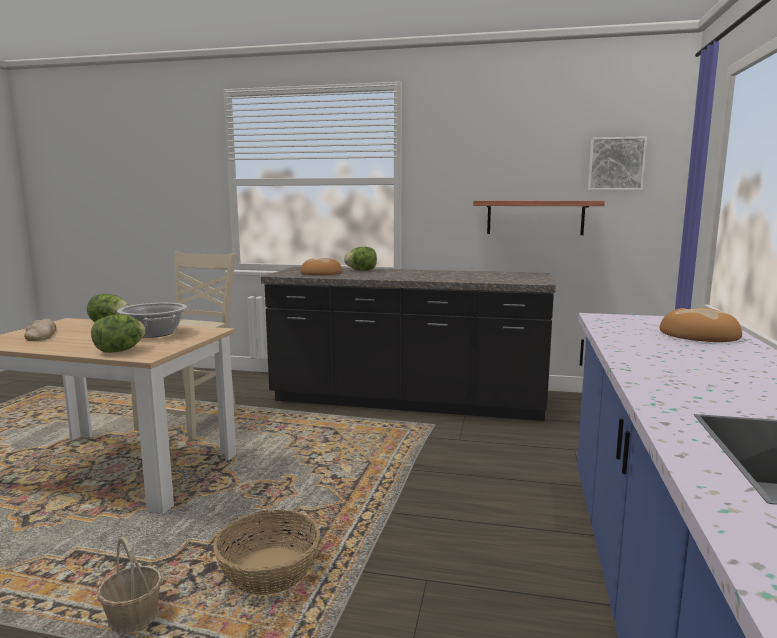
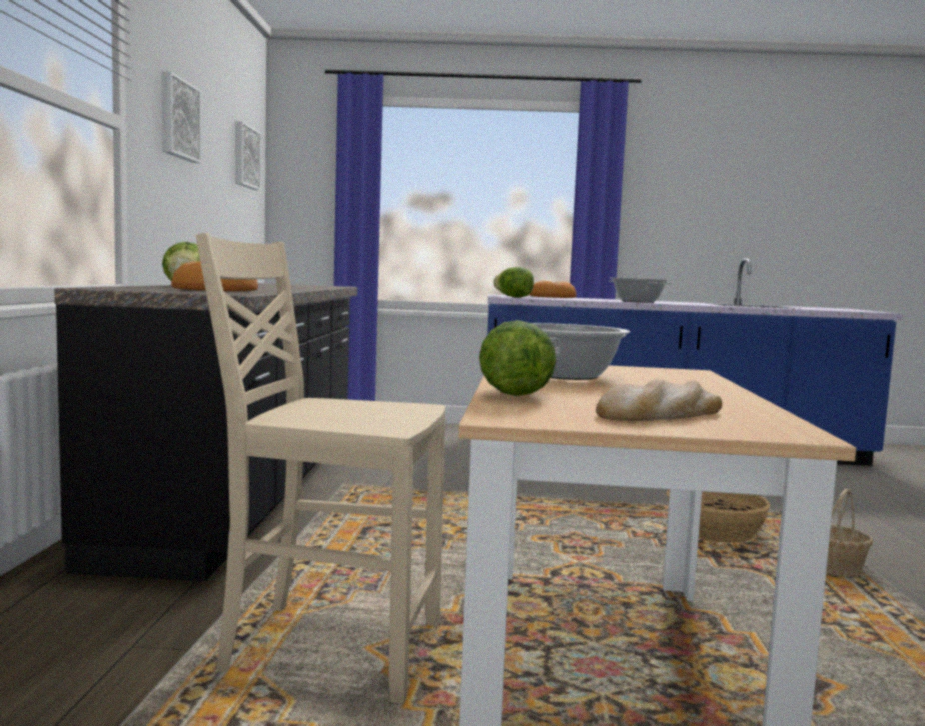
camera: 100 degrees left, 5 degrees down
lettuce [91,315,146,353] -> lettuce moved to [493,267,534,298]
shelf [473,201,605,235] -> none
none -> picture [162,71,201,163]
none -> cooking pot [609,277,672,303]

